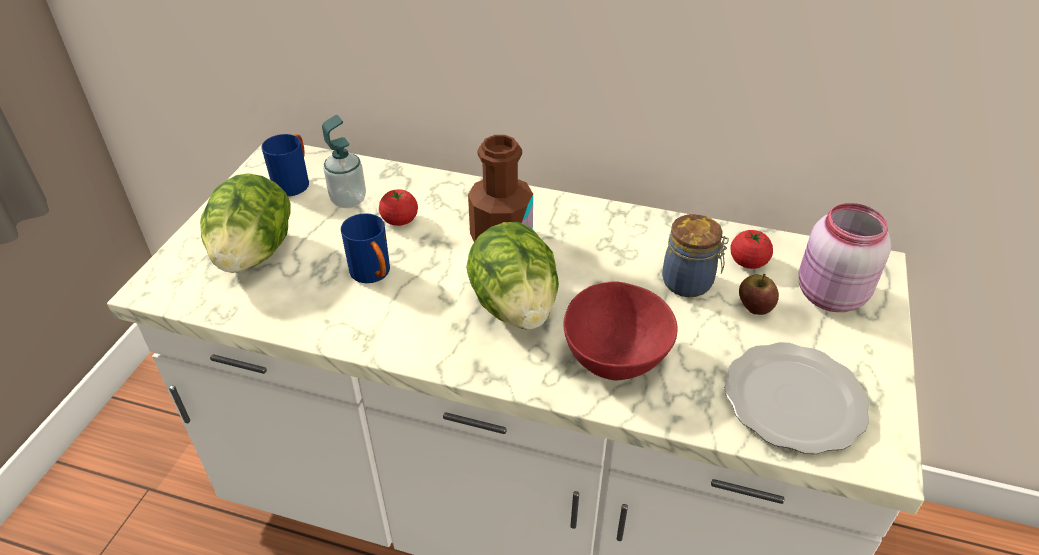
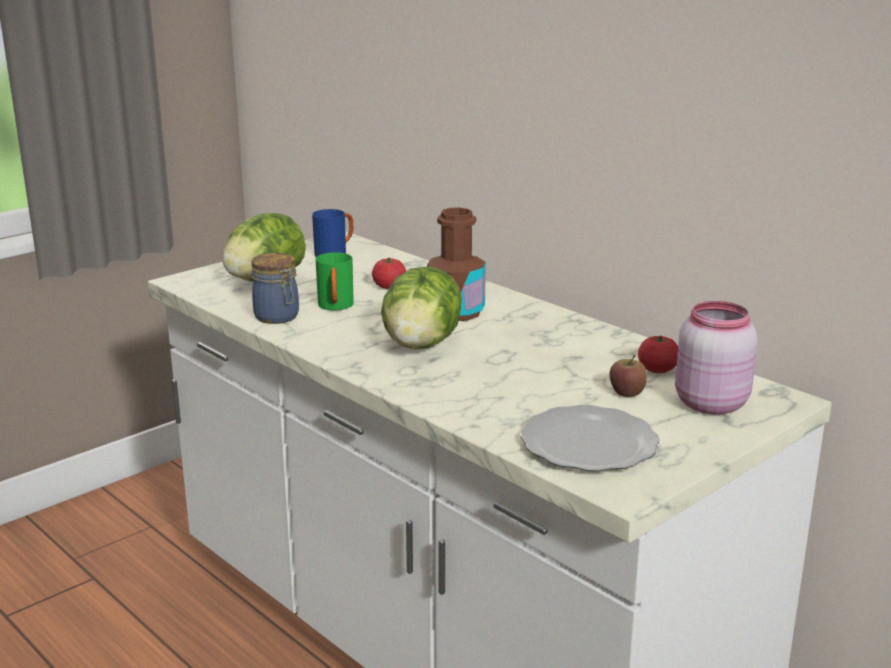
camera: 30 degrees right, 20 degrees down
soap dispenser [322,115,366,208] -> none
blue mug [341,213,390,283] -> green mug [315,252,354,311]
red bowl [563,281,678,380] -> none
jar [662,214,729,297] -> jar moved to [251,253,299,324]

